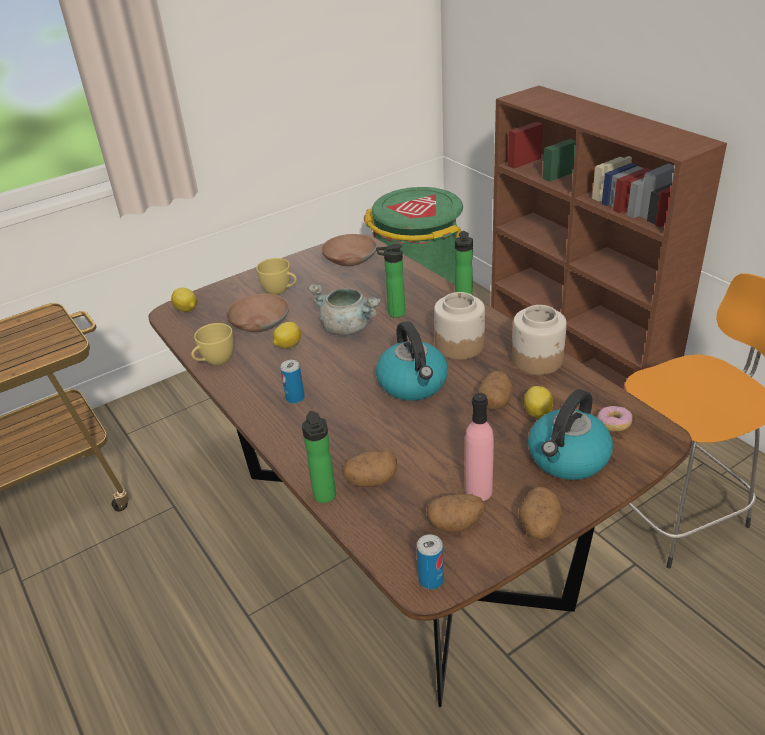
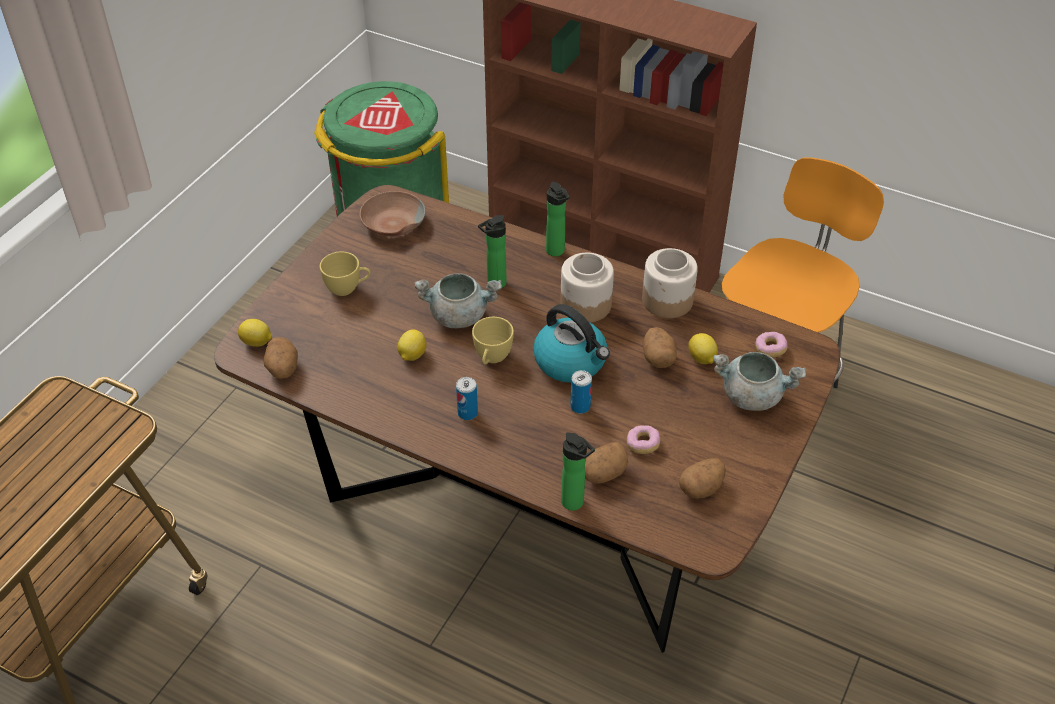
camera: 30 degrees left, 10 degrees up
yellow cup [191,323,234,365] -> yellow cup moved to [472,317,514,365]
brown bowl [226,294,289,332] -> none
can [417,534,444,590] -> can moved to [570,370,592,414]
pink bottle [465,393,494,501] -> none
potato [519,487,562,539] -> potato moved to [263,337,298,379]
kettle [528,389,613,480] -> grey cooking pot [713,352,806,411]
none -> donut [627,425,660,454]

